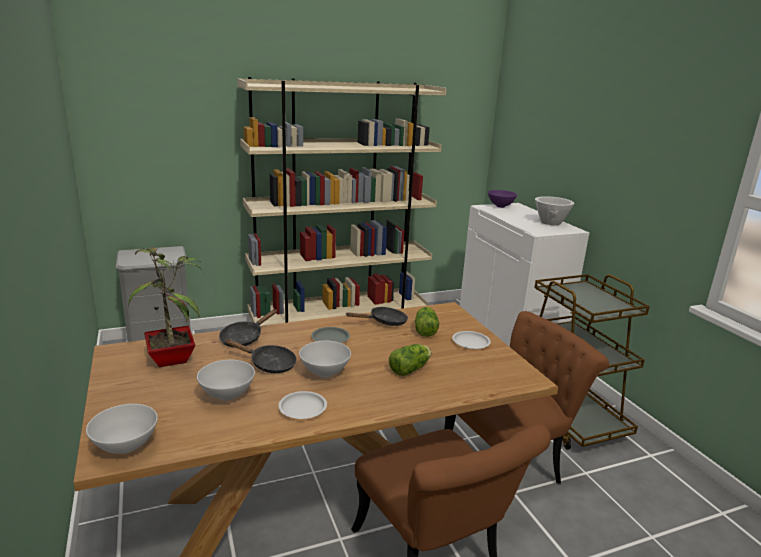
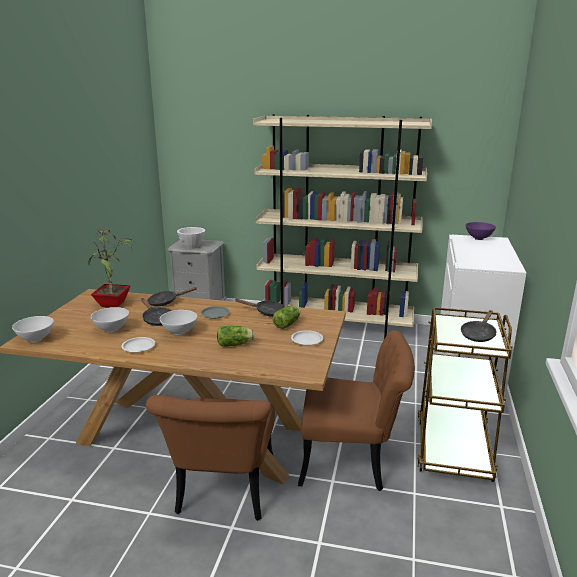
camera: 35 degrees right, 0 degrees up
white bowl [535,196,574,225] -> white bowl moved to [177,227,205,249]
none -> black frying pan [461,310,496,342]

